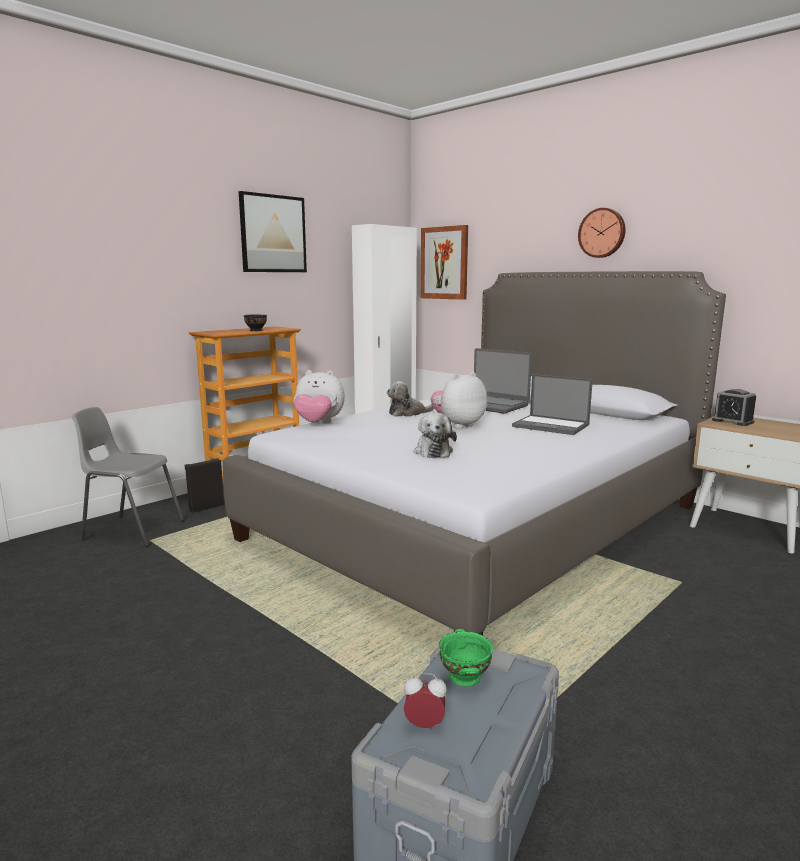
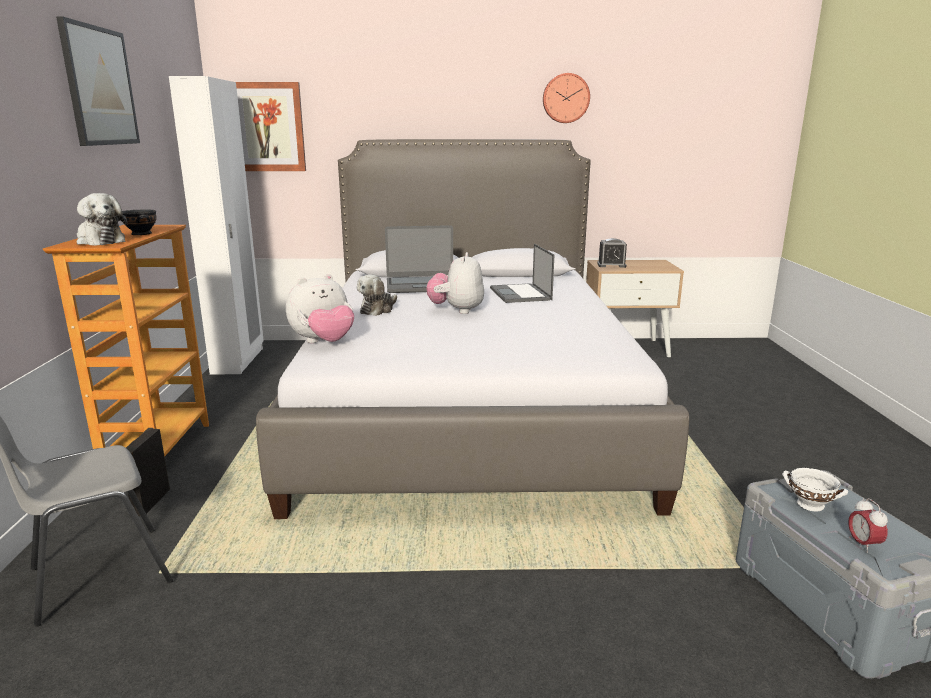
camera: 45 degrees left, 5 degrees up
alarm clock [404,673,447,728] -> alarm clock turned 60 degrees counterclockwise [848,498,888,553]
plush toy [414,413,457,458] -> plush toy moved to [77,193,127,246]
green bowl [439,629,493,687] -> white bowl [783,468,848,512]
laptop [512,374,593,435] -> laptop turned 90 degrees clockwise [490,244,554,303]
wall clock [578,208,625,258] -> wall clock moved to [543,73,590,123]

